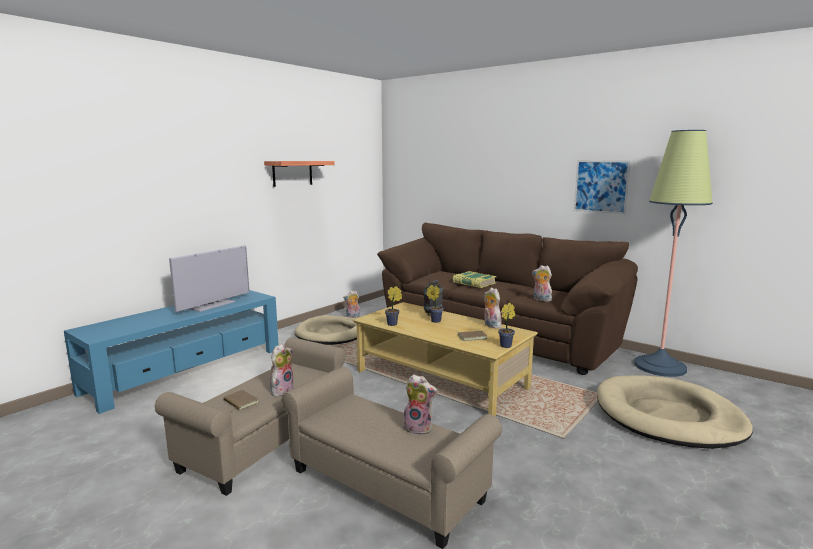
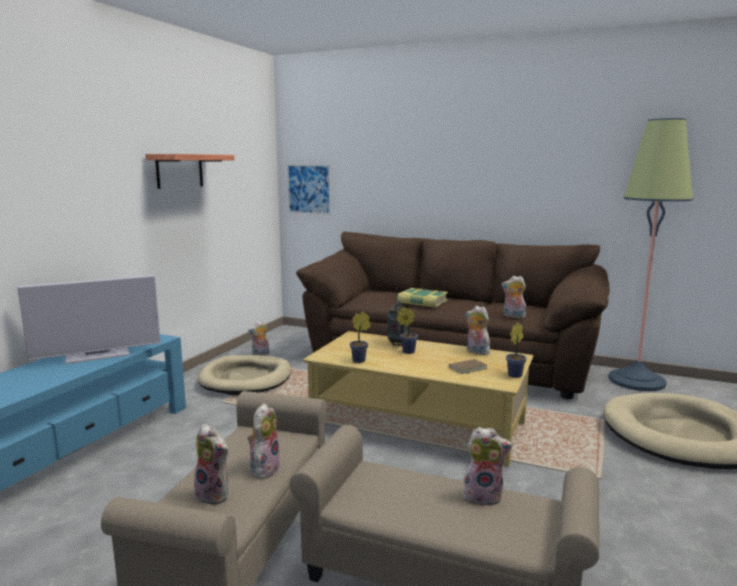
camera: 15 degrees left, 0 degrees up
television [169,245,250,312] -> television turned 45 degrees clockwise [18,275,161,364]
brown book [223,390,259,410] -> plush toy [194,424,228,505]
picture [574,160,631,214] -> picture moved to [287,164,331,215]

